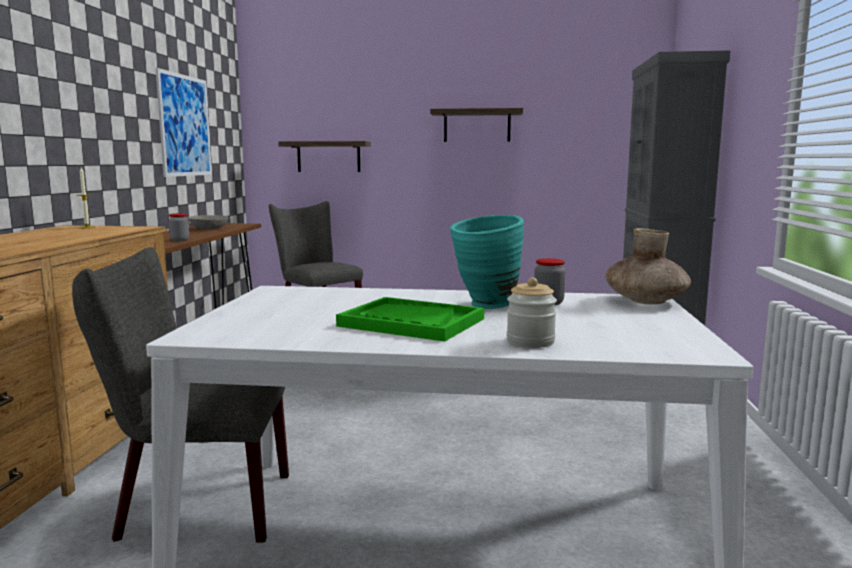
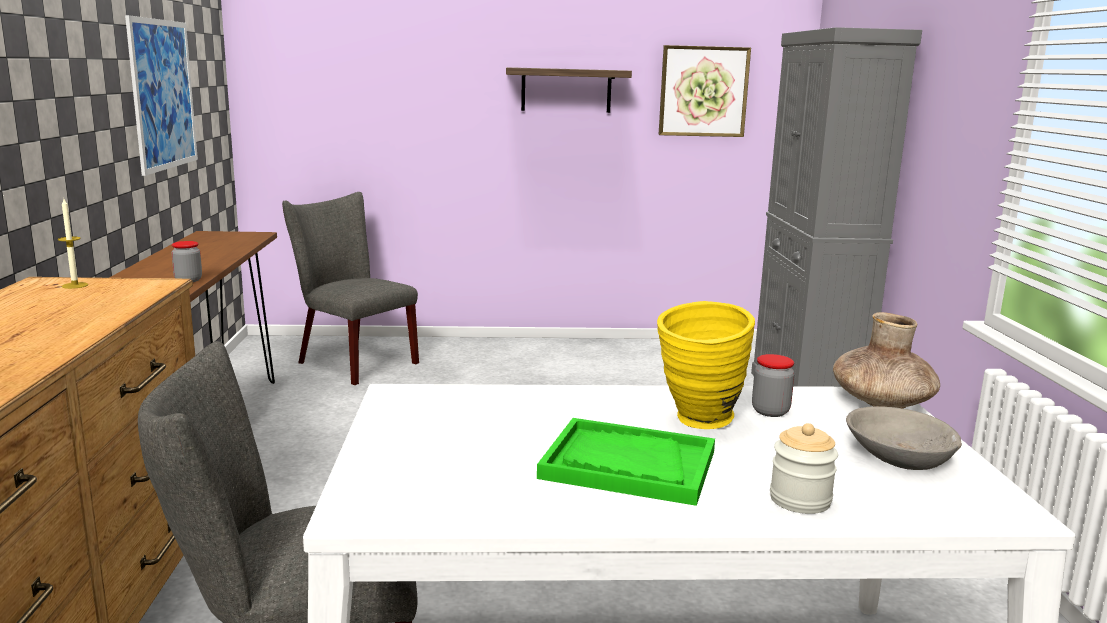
camera: 10 degrees left, 5 degrees up
grey bowl [187,215,229,230] -> grey bowl moved to [846,406,962,470]
shelf [278,141,371,172] -> none
turquoise vase [450,215,524,309] -> yellow vase [657,301,755,429]
none -> picture [659,45,751,137]

